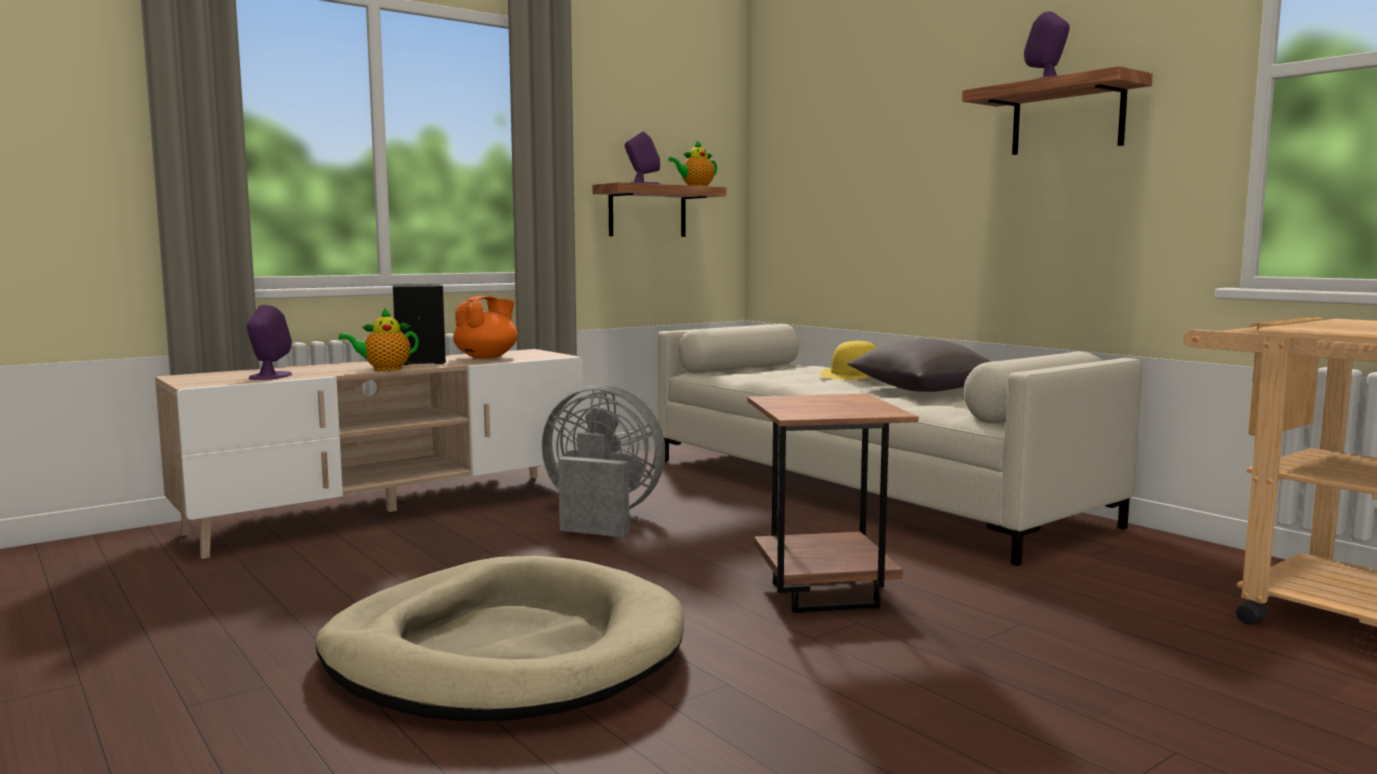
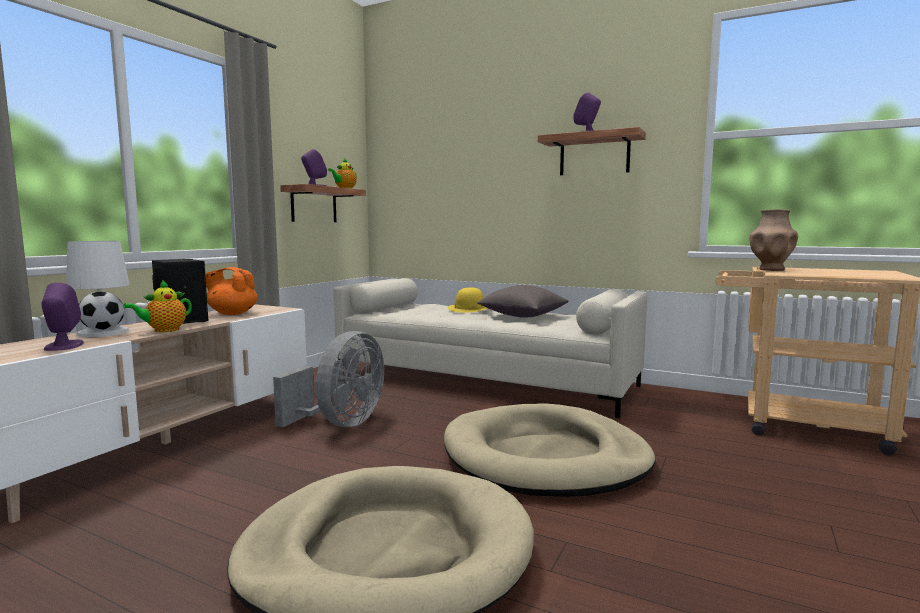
camera: 25 degrees left, 0 degrees up
orange teapot [453,296,518,358] -> orange teapot turned 90 degrees counterclockwise [205,267,258,315]
grey fan [542,385,666,537] -> grey fan turned 120 degrees clockwise [273,331,384,427]
brown side table [747,394,918,613] -> beige dog bed [444,403,655,497]
none -> white table lamp [66,241,130,337]
none -> brown vase [750,209,798,271]

